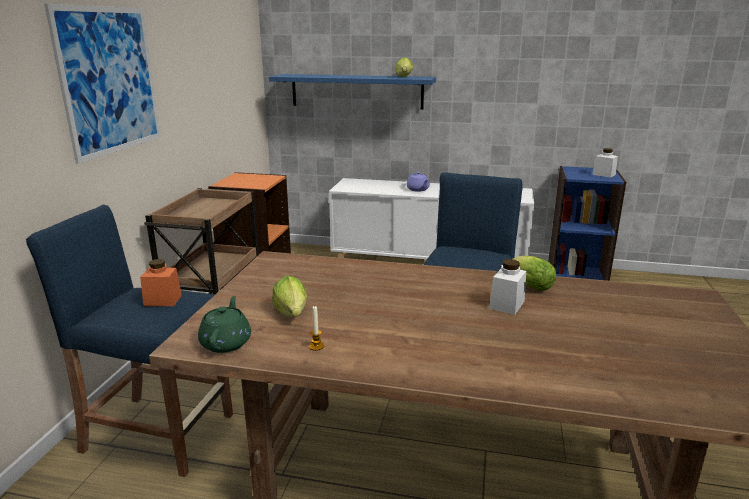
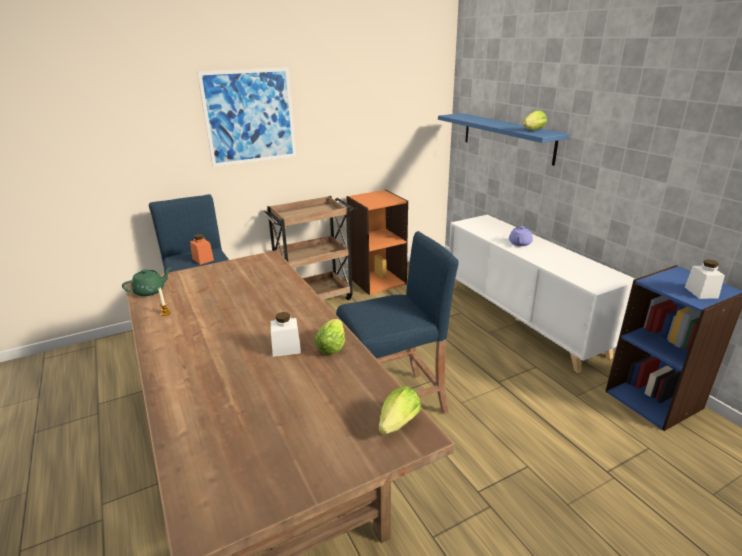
camera: 50 degrees right, 5 degrees up
lettuce [272,276,307,317] -> lettuce moved to [379,386,421,435]

